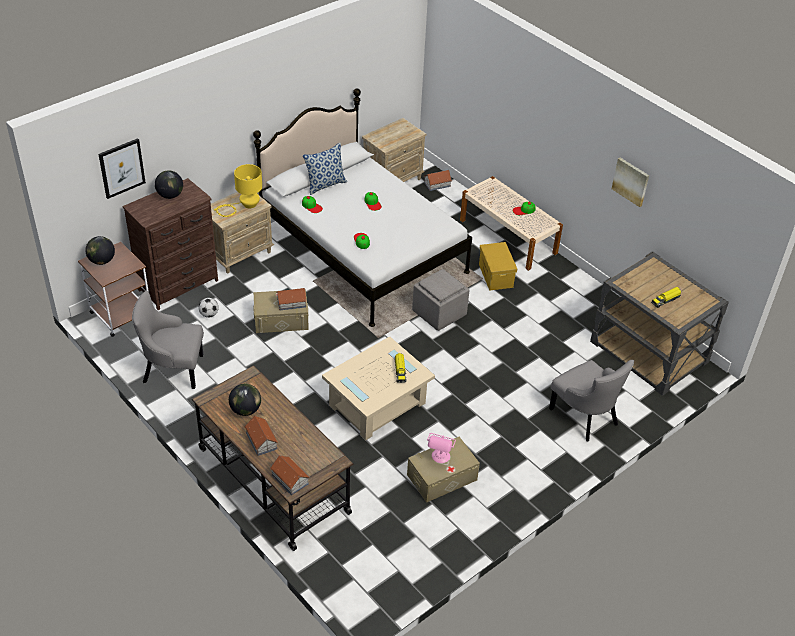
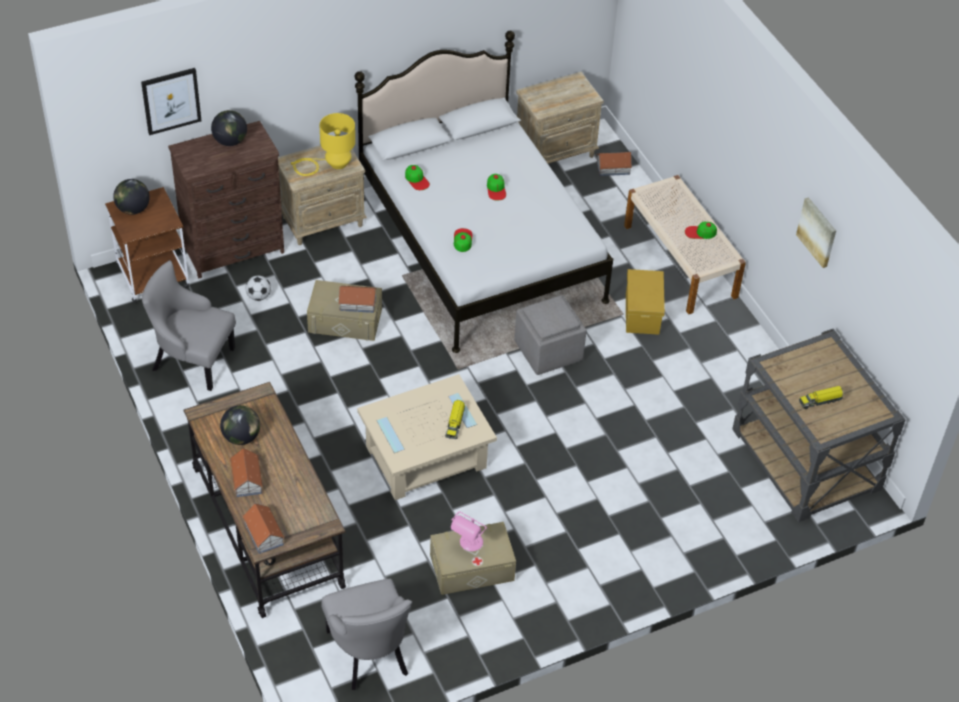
camera: 15 degrees right, 5 degrees up
pillow [303,143,347,195] -> none
grey chair [549,360,634,441] -> grey chair moved to [321,579,412,690]

